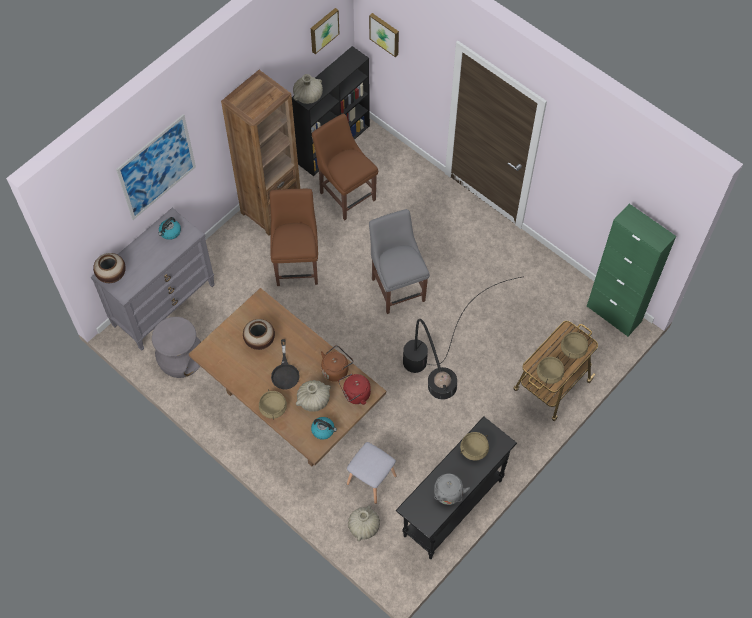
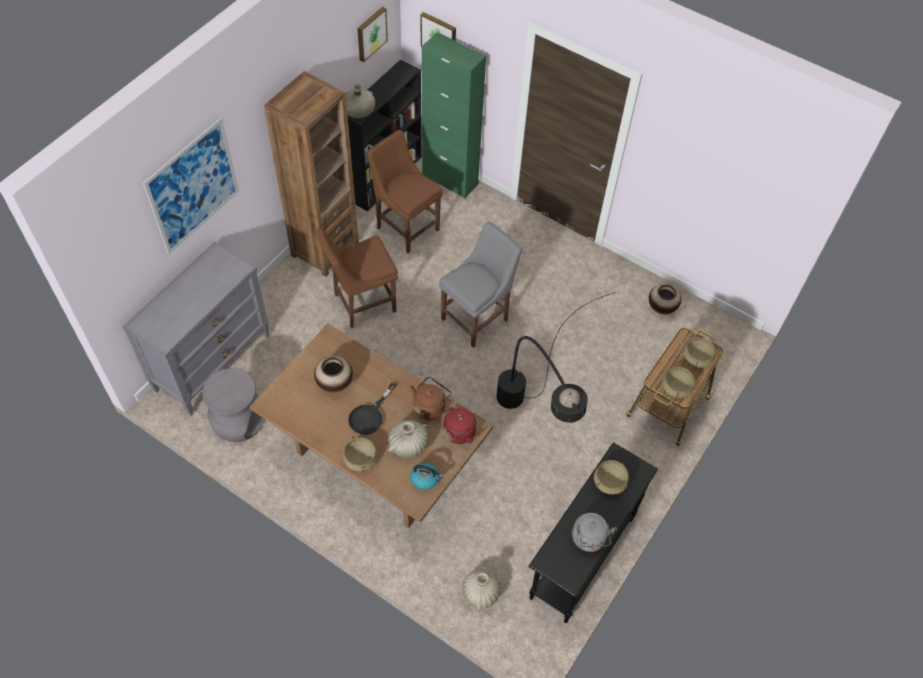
camera: 10 degrees left, 5 degrees down
vase [93,253,126,283] -> vase moved to [649,284,681,314]
kettle [158,217,181,240] -> none
brown chair [270,189,318,286] -> brown chair turned 105 degrees counterclockwise [316,228,398,328]
black frying pan [271,339,300,390] -> black frying pan turned 45 degrees clockwise [348,382,396,435]
grey stool [347,442,397,504] -> none
grey chair [369,209,430,314] -> grey chair turned 75 degrees clockwise [439,221,522,348]
green cabinet [586,204,676,337] -> green cabinet moved to [422,32,486,198]

